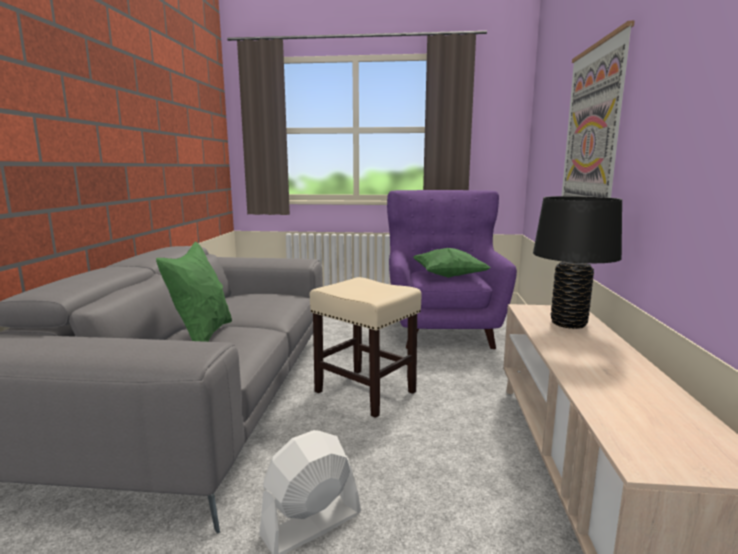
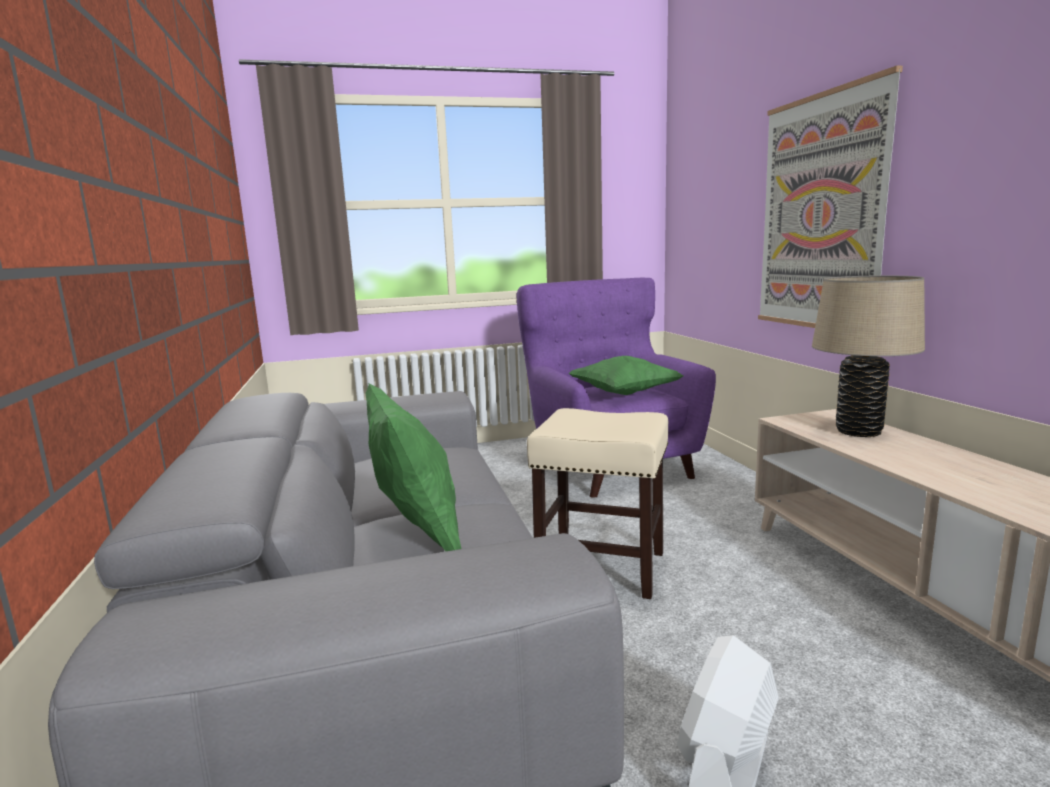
camera: 20 degrees left, 0 degrees up
black table lamp [533,196,622,329] -> beige table lamp [812,276,925,437]

